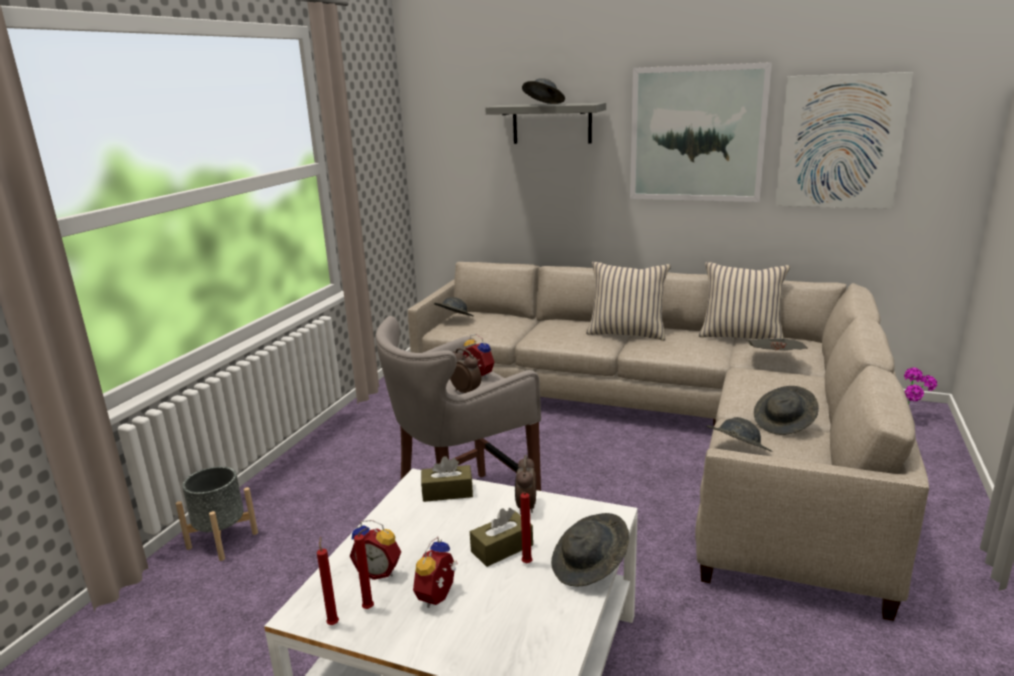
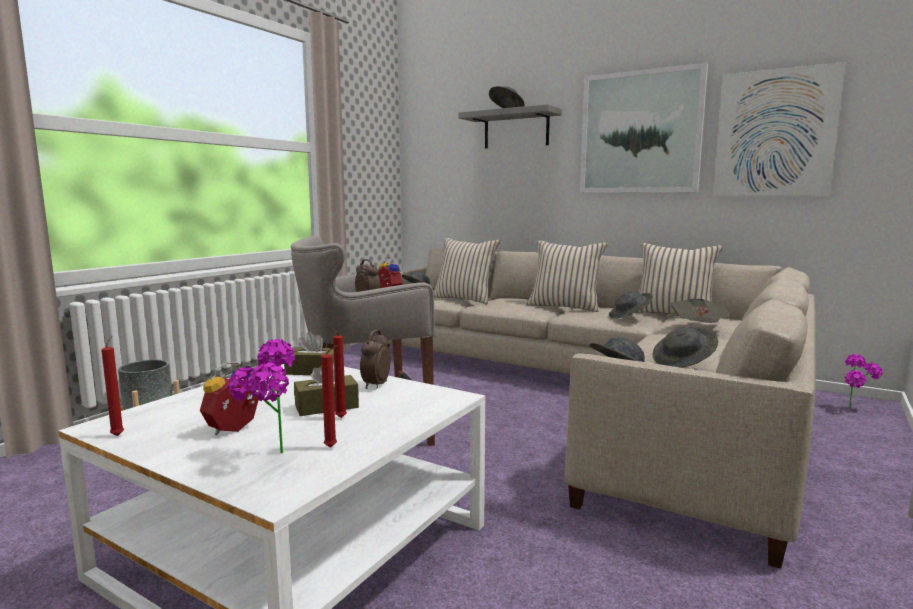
camera: 10 degrees right, 10 degrees down
alarm clock [350,520,401,580] -> none
red candle [354,528,374,609] -> red candle moved to [321,345,337,448]
grey hat [551,513,629,586] -> grey hat moved to [609,291,653,319]
none -> potted plant [228,339,295,453]
none -> beige pillow [433,238,500,305]

